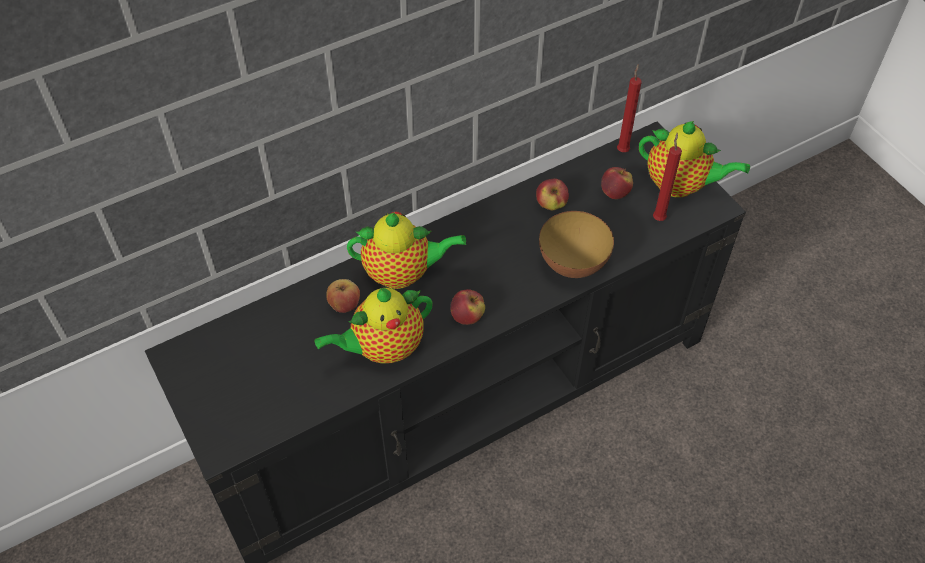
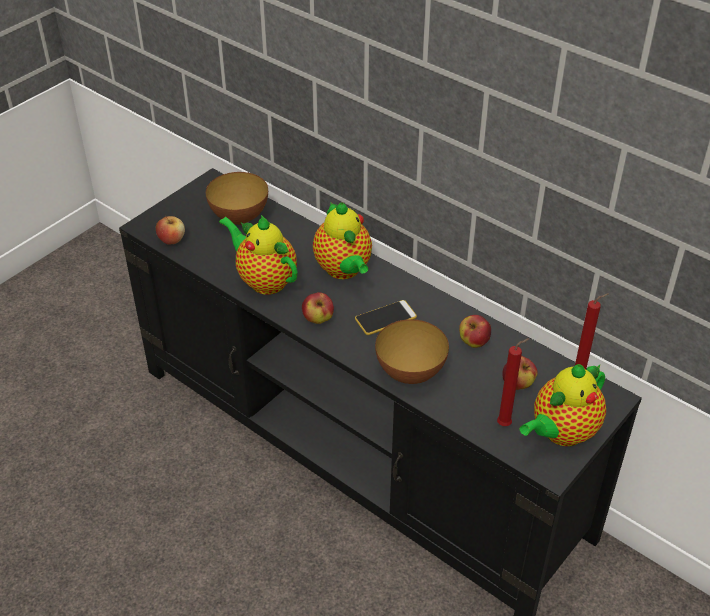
camera: 70 degrees right, 10 degrees down
apple [326,279,360,313] -> apple moved to [156,216,185,245]
teapot [639,121,750,198] -> teapot turned 45 degrees clockwise [520,364,606,446]
none -> bowl [206,172,268,225]
none -> phone [355,300,417,335]

